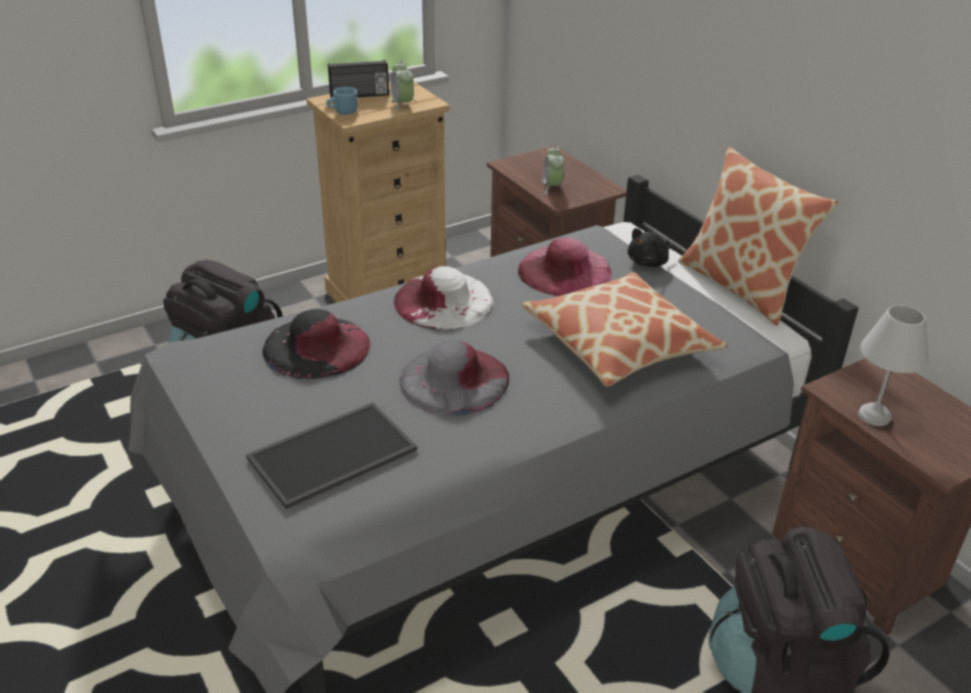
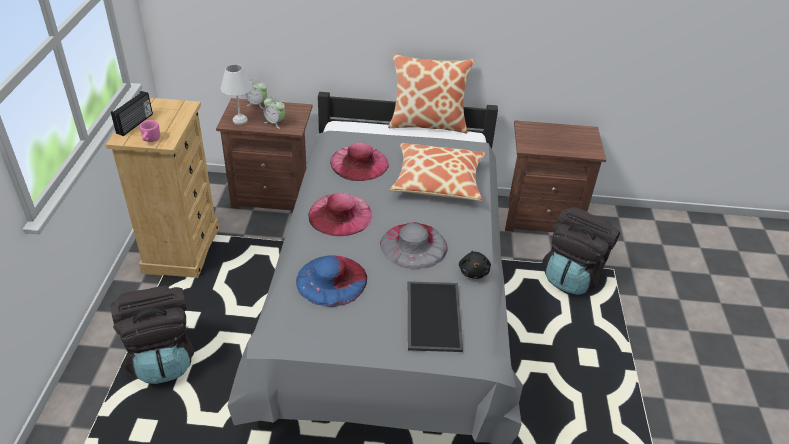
camera: 55 degrees left, 5 degrees up
black hat [262,309,371,379] -> blue hat [296,255,367,307]
blue mug [326,87,357,114] -> pink mug [140,120,160,142]
alarm clock [391,61,414,112] -> alarm clock moved to [246,78,267,109]
white hat [394,266,494,330] -> pink hat [309,193,373,236]
black plush toy [628,228,674,267] -> black plush toy moved to [459,251,491,279]
white table lamp [858,305,929,426] -> white table lamp moved to [221,64,252,125]

